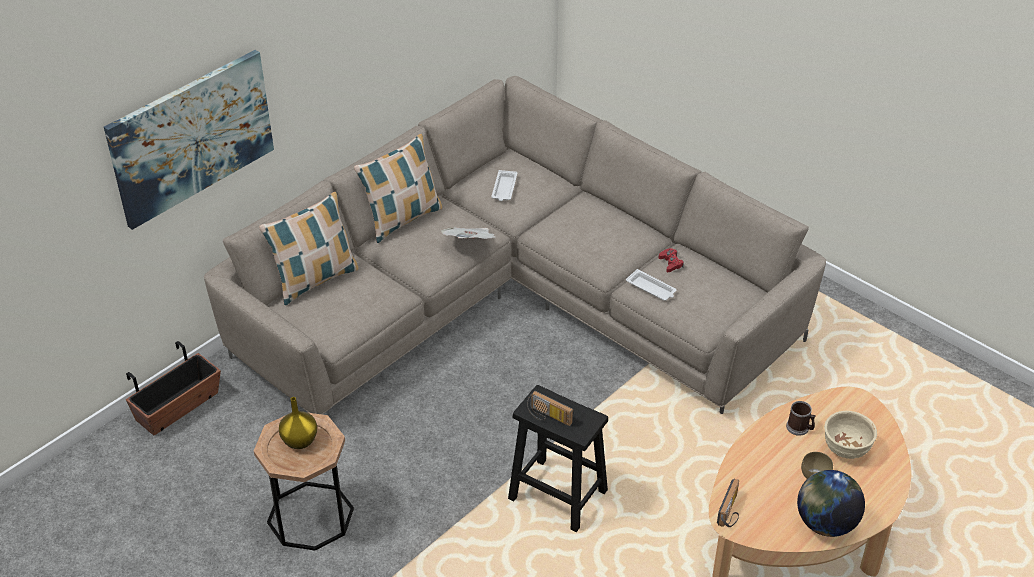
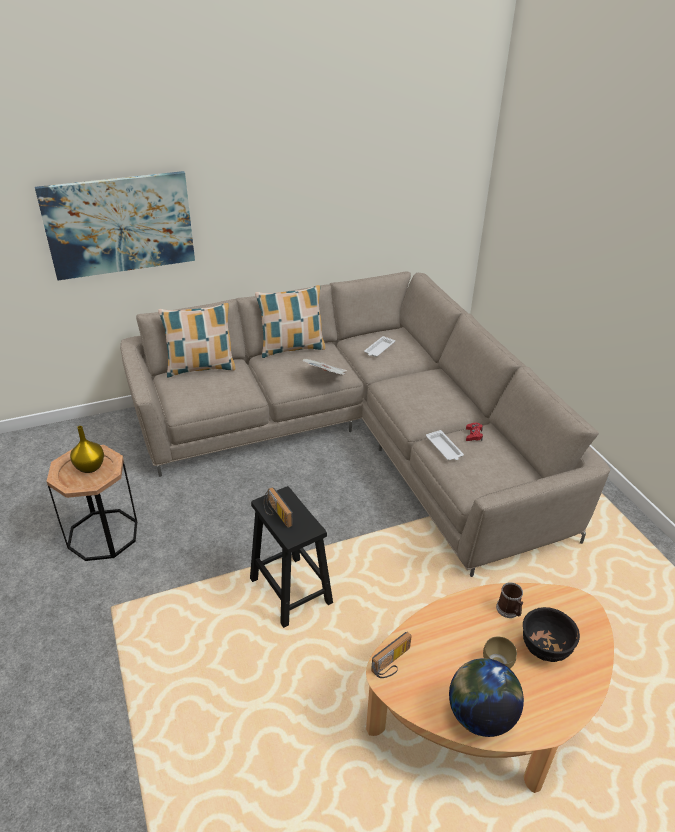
camera: 25 degrees right, 5 degrees down
planter [126,341,221,435] -> none
beige bowl [824,411,877,459] -> black bowl [523,607,580,662]

